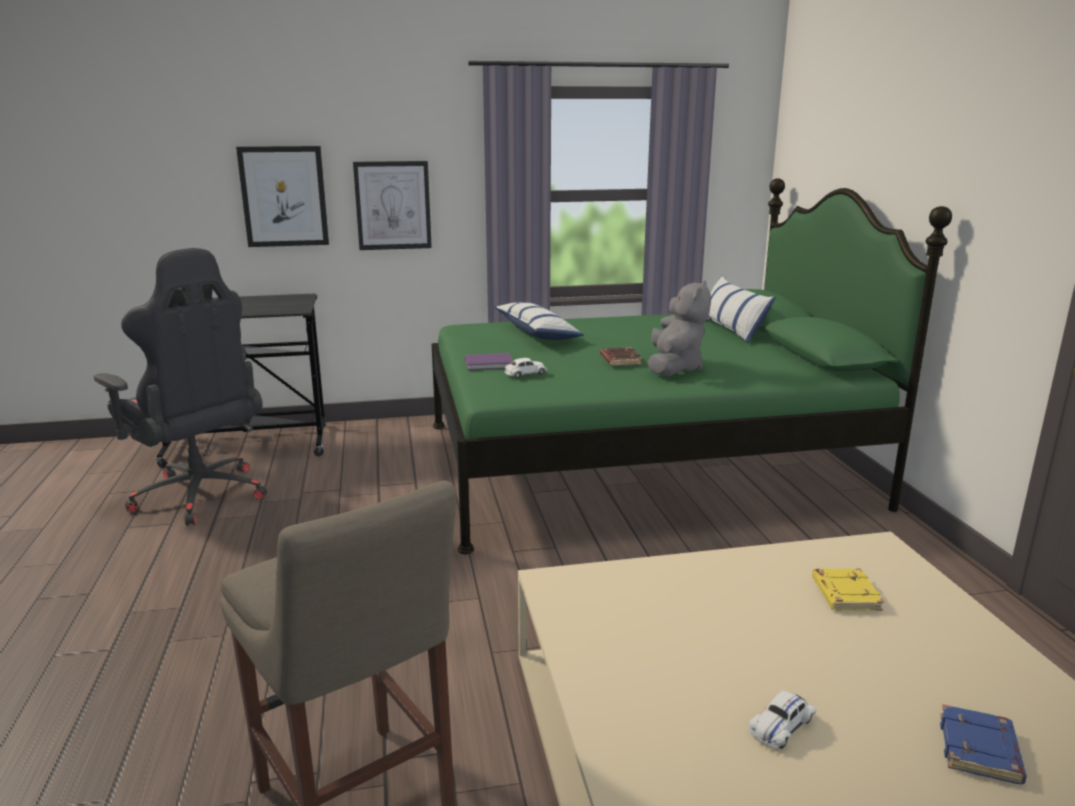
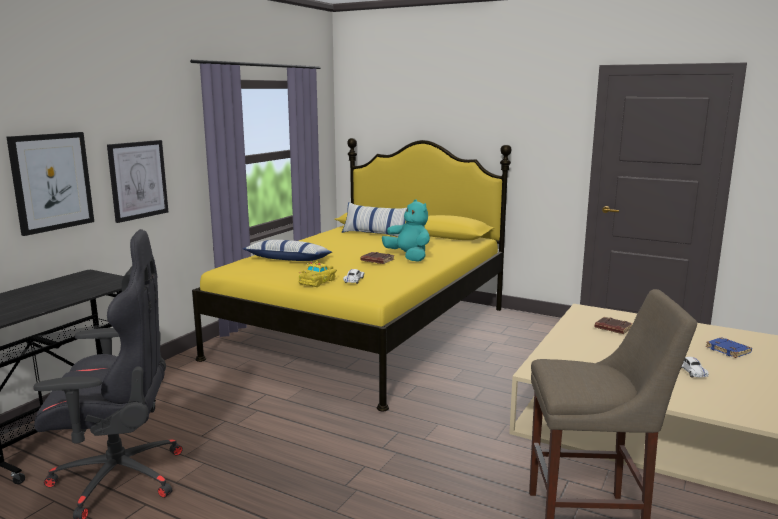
camera: 50 degrees left, 5 degrees down
green bed [432,178,952,554] -> yellow bed [192,138,512,412]
purple book [465,353,513,370] -> yellow toy car [299,260,337,287]
grey plush toy [648,280,711,376] -> turquoise plush toy [382,200,430,262]
yellow book [812,568,884,611] -> brown book [595,317,633,334]

